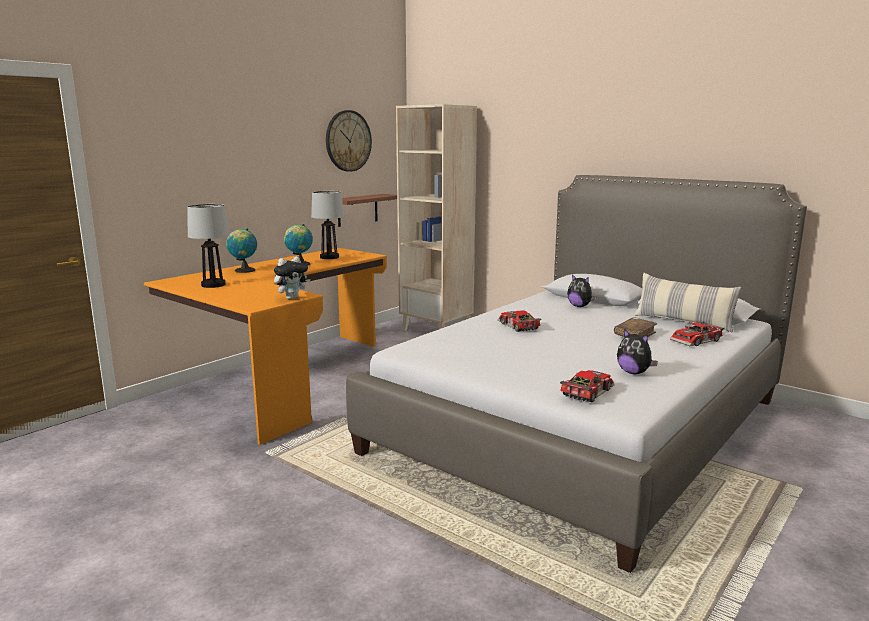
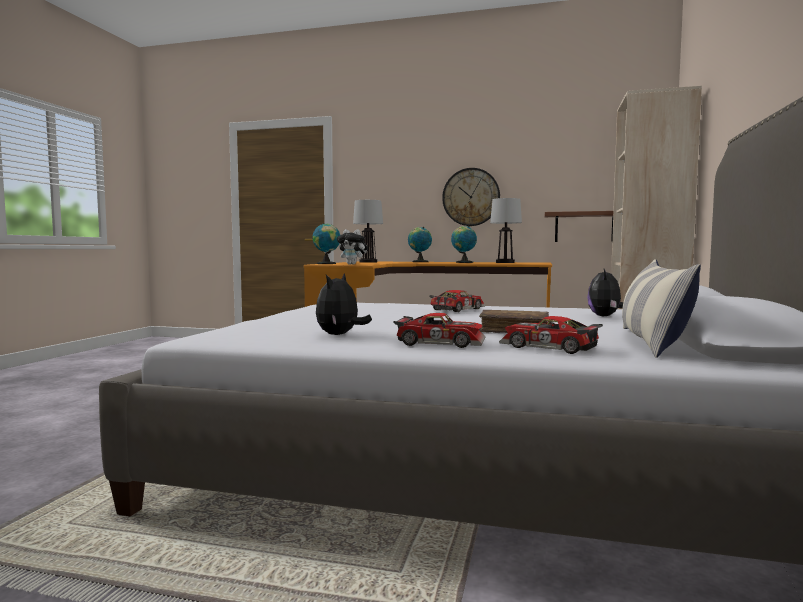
camera: 65 degrees right, 10 degrees down
wall clock [326,110,372,172] -> wall clock moved to [442,168,500,226]
toy car [560,370,615,402] -> toy car moved to [393,313,486,348]
none -> globe [312,223,340,264]

